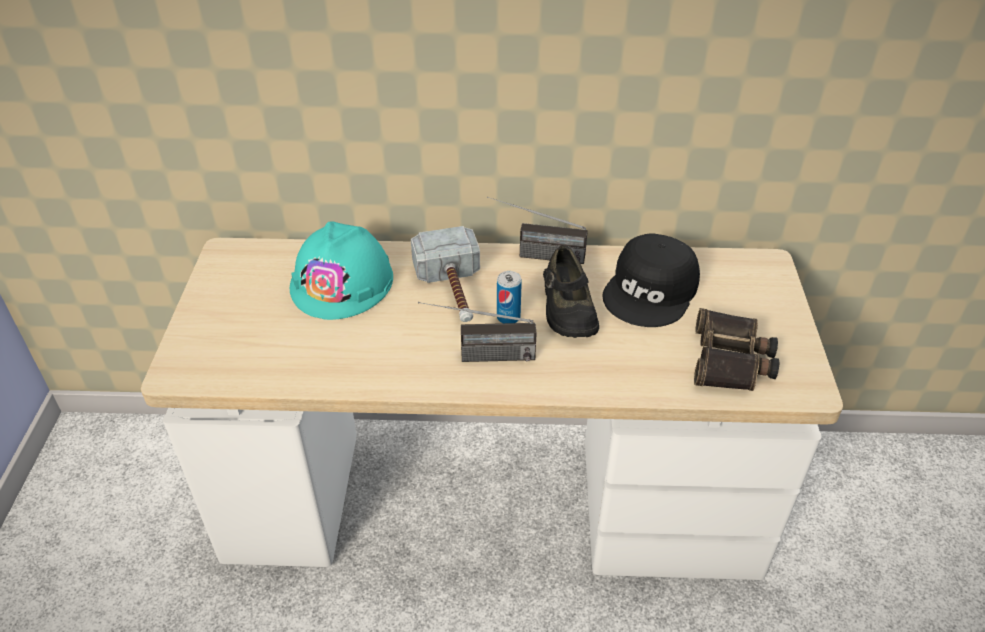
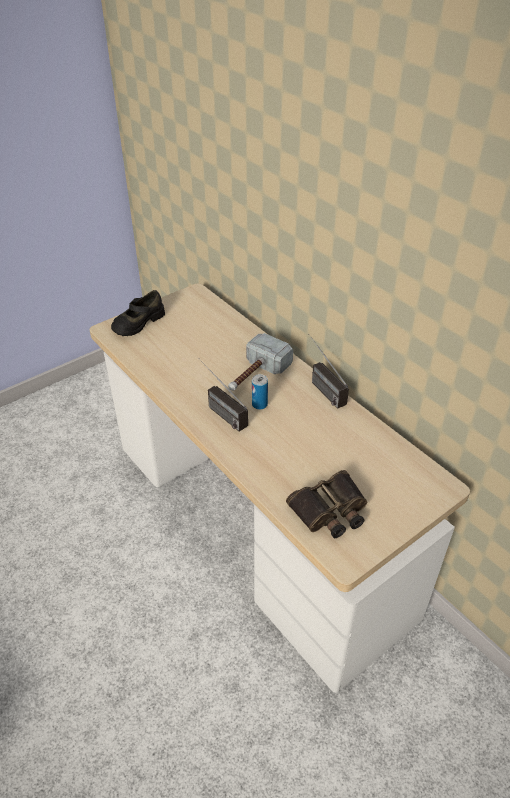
camera: 50 degrees right, 0 degrees up
turquoise hard hat [290,222,393,320] -> none
black shoe [543,245,599,338] -> black shoe moved to [111,290,165,336]
black cap [603,233,700,327] -> none

